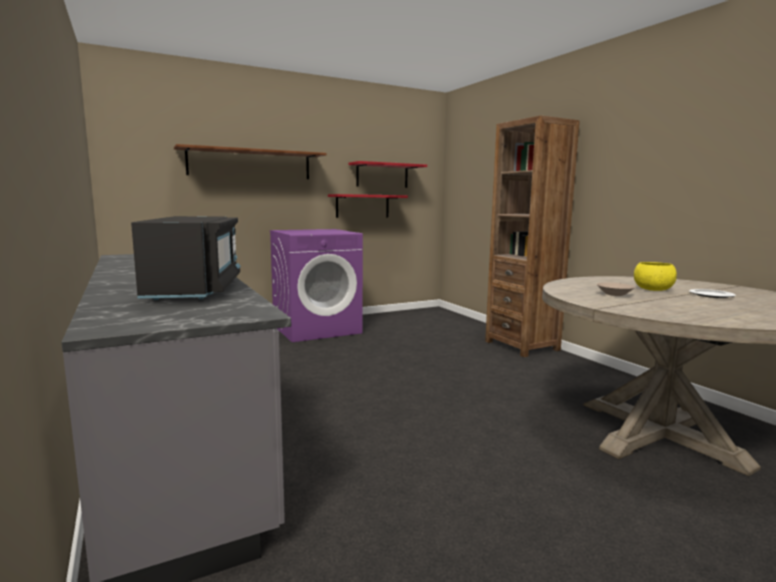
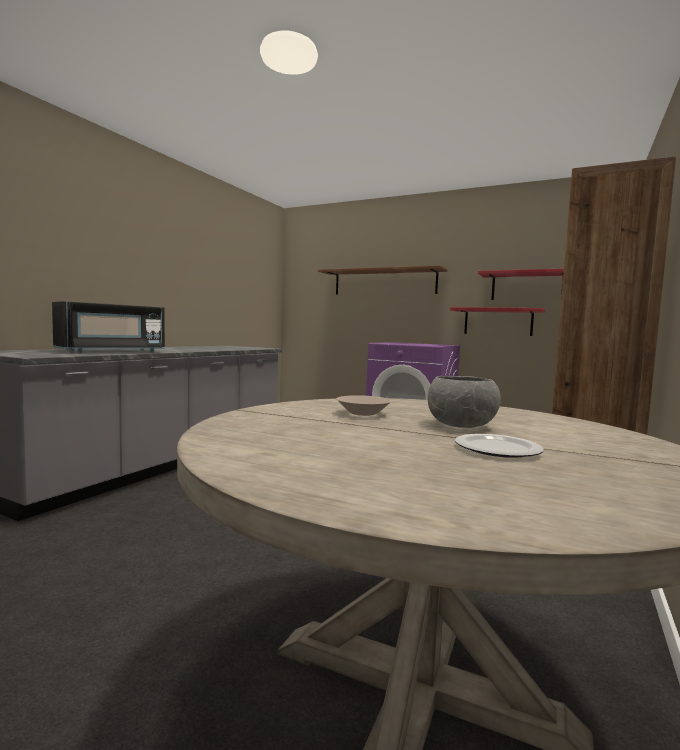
camera: 55 degrees right, 5 degrees down
yellow bowl [634,262,677,291] -> grey bowl [428,376,501,428]

